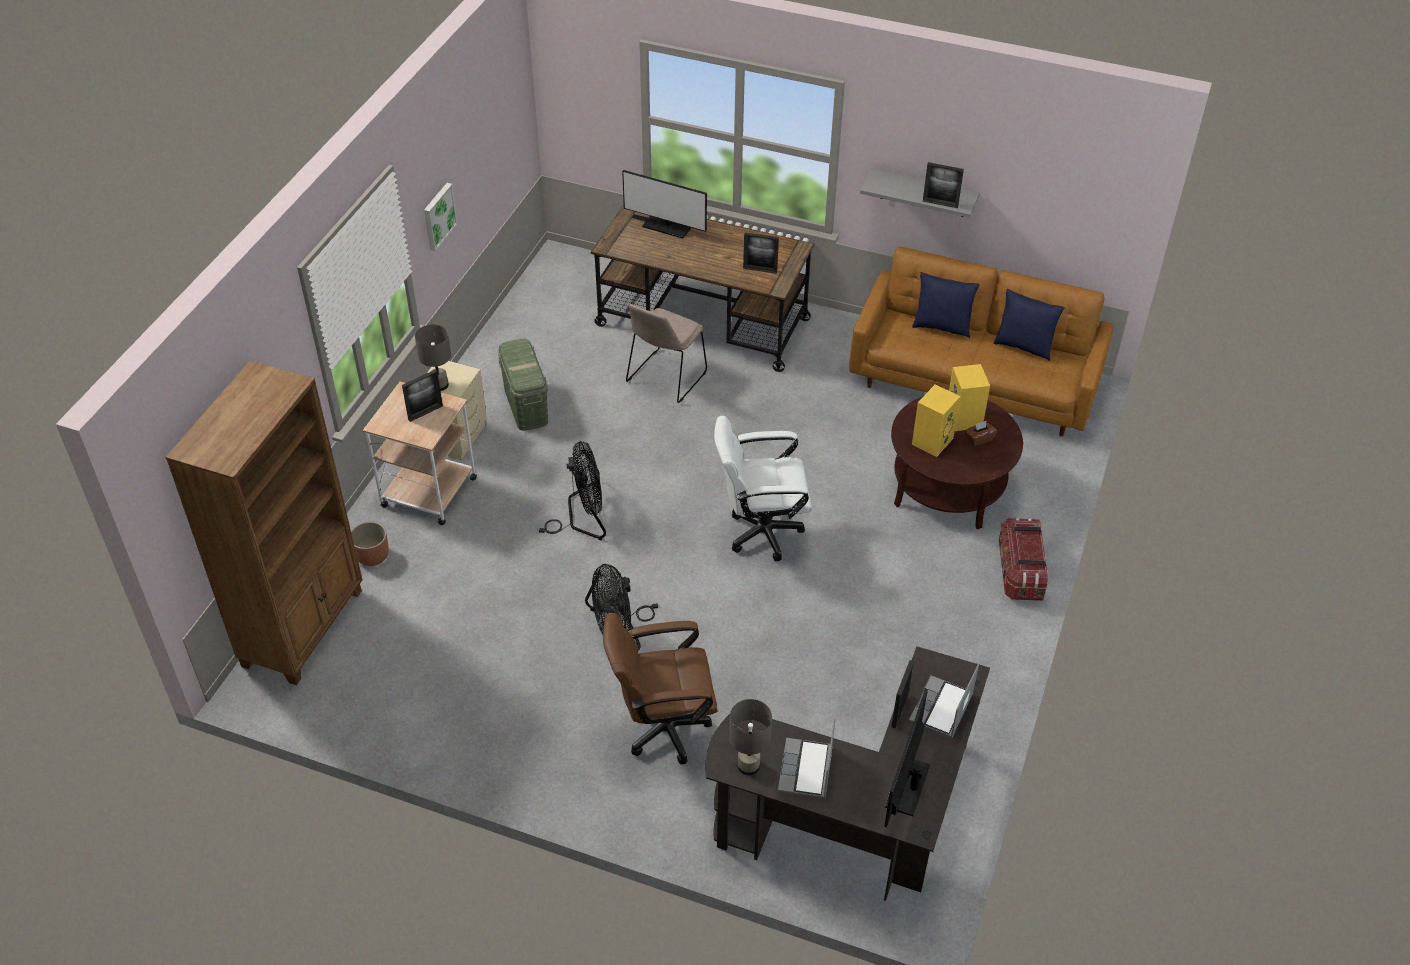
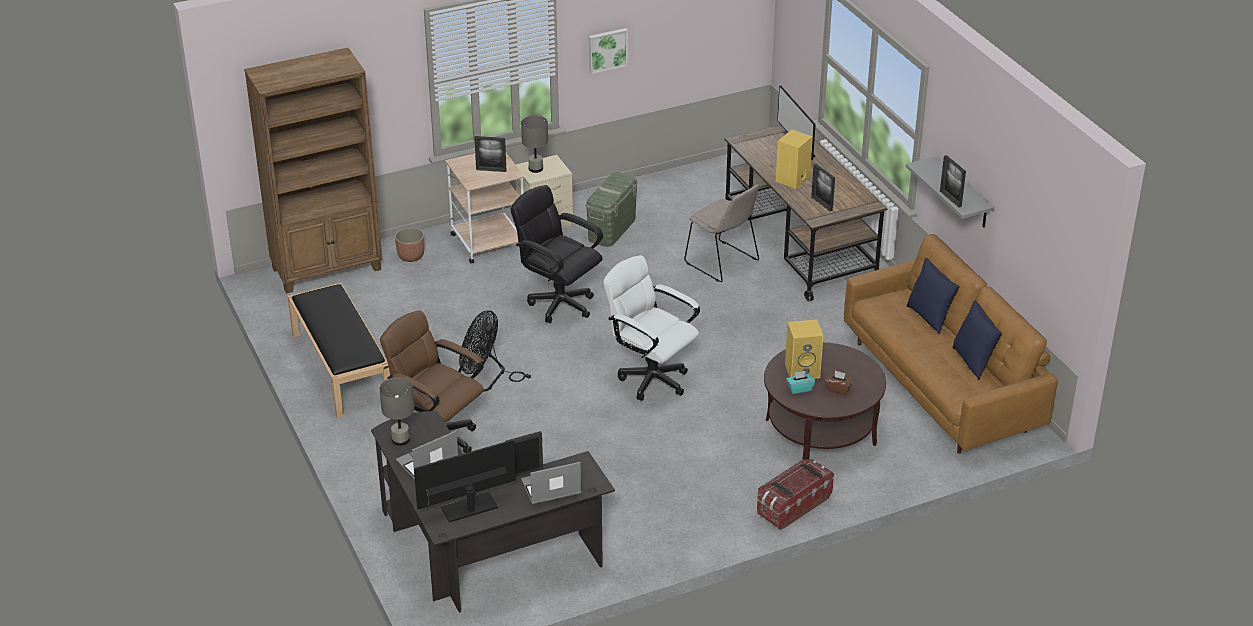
camera: 45 degrees right, 10 degrees down
black fan [538,441,606,541] -> black office chair [510,185,603,323]
beige chair [626,304,707,403] -> beige chair turned 120 degrees counterclockwise [684,184,760,282]
yellow speaker [949,364,990,431] -> yellow speaker moved to [776,130,813,189]
none -> black bench [288,283,390,419]
none -> turquoise tissue box [786,371,815,394]

